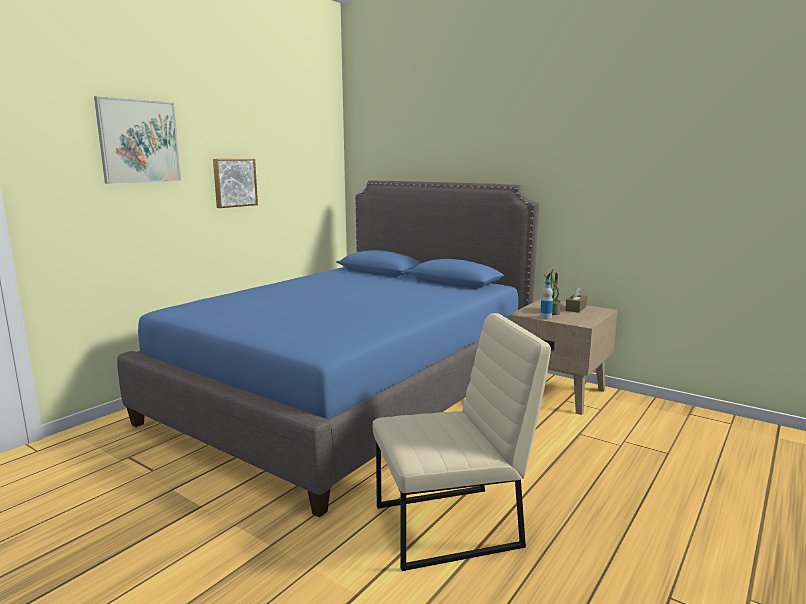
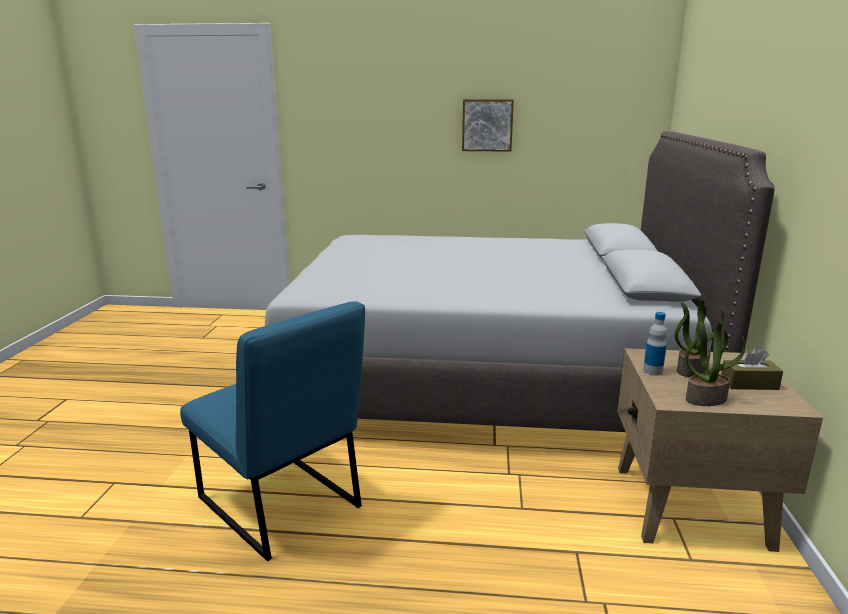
camera: 60 degrees right, 5 degrees up
picture [94,96,181,184] -> none
blue bed [117,181,539,517] -> grey bed [265,131,775,432]
beige chair [373,313,551,571] -> blue chair [180,301,365,561]
none -> potted plant [685,322,745,406]

